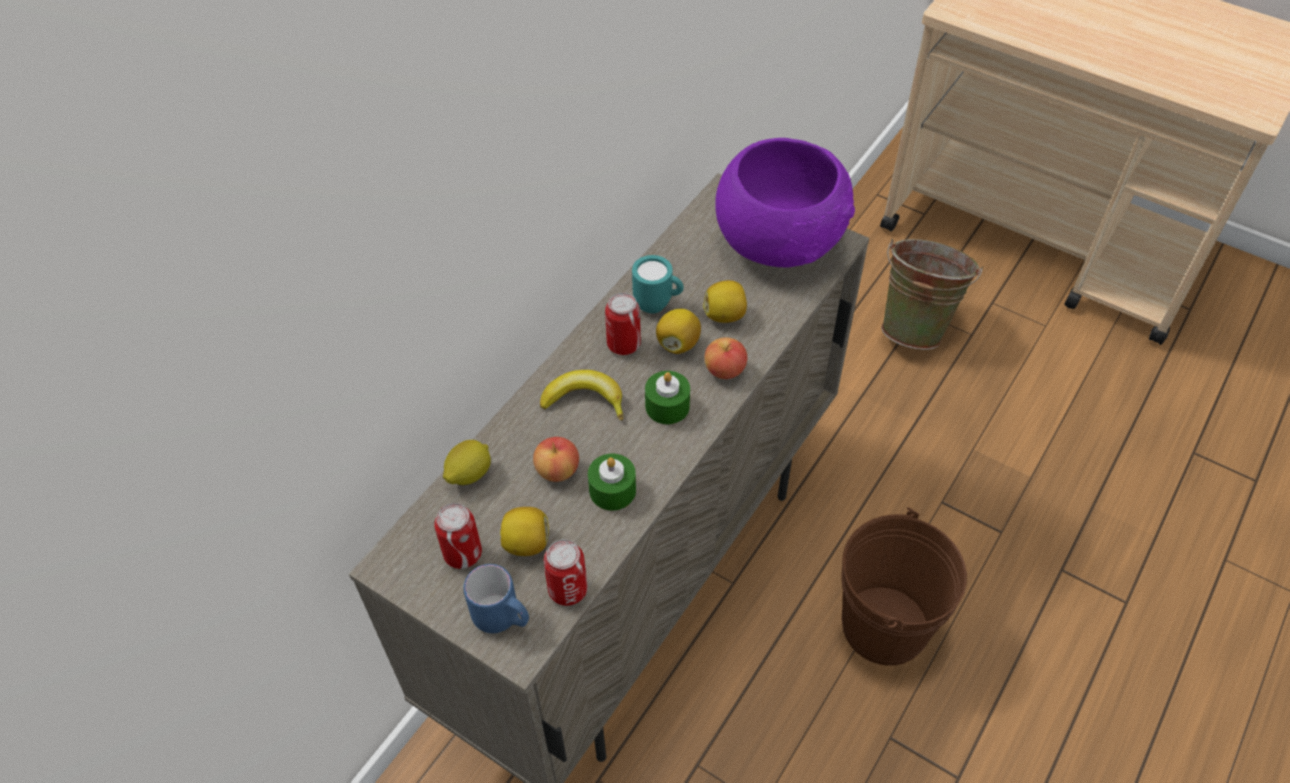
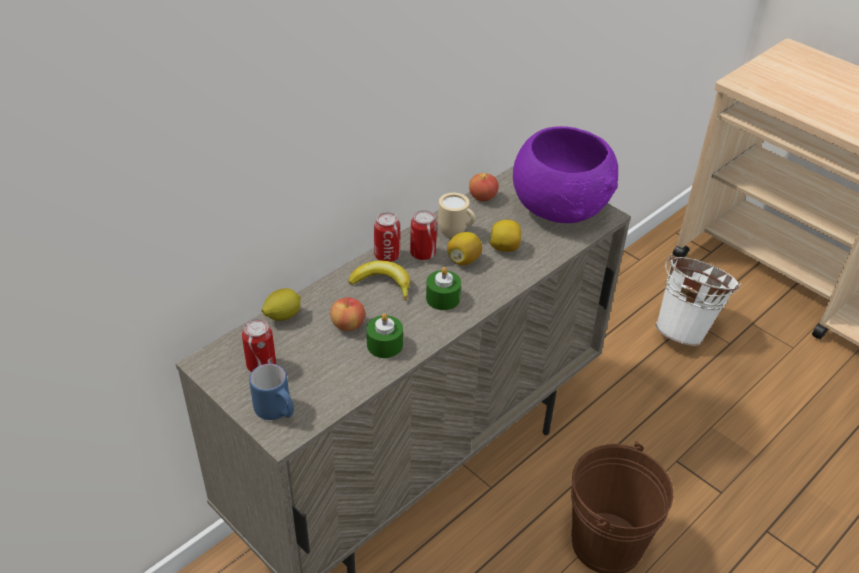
camera: 10 degrees right, 10 degrees down
lemon [500,507,549,556] -> none
can [543,539,588,606] -> can moved to [374,212,400,262]
turquoise mug [632,255,684,313] -> beige mug [438,192,476,238]
apple [704,337,747,379] -> apple moved to [469,173,499,201]
green bucket [881,239,983,350] -> white bucket [655,253,741,346]

